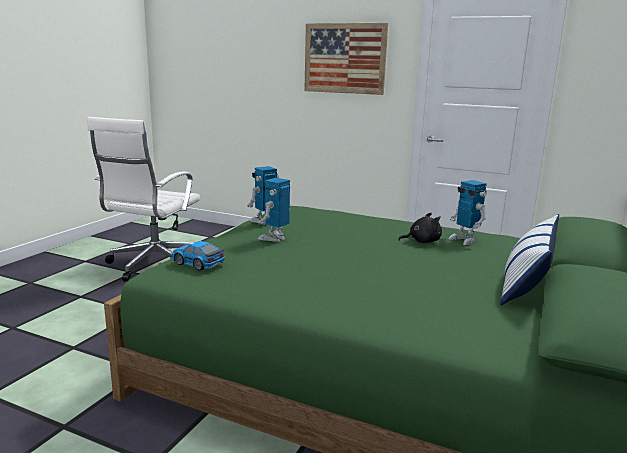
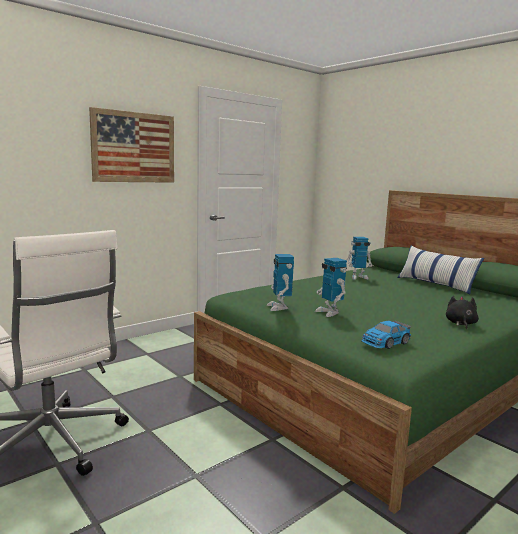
camera: 65 degrees left, 5 degrees down
black plush toy [398,213,442,243] -> black plush toy moved to [446,296,479,329]

